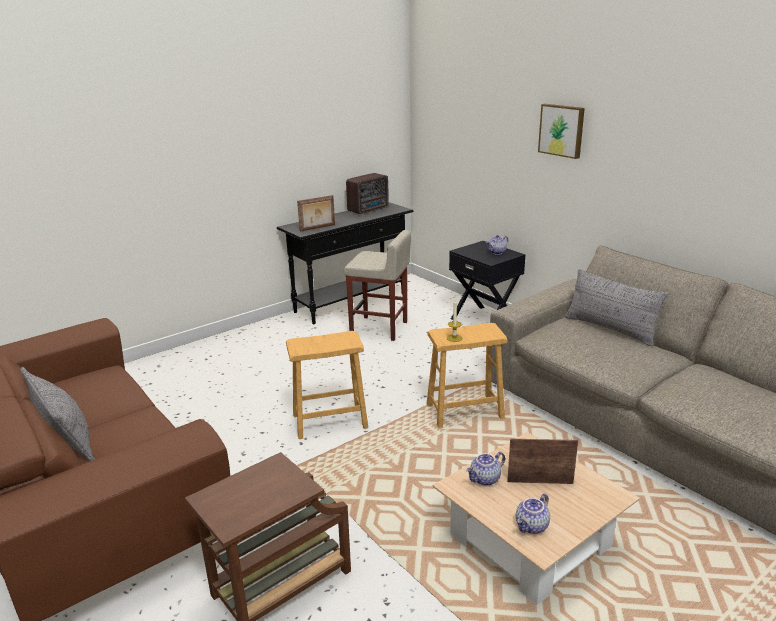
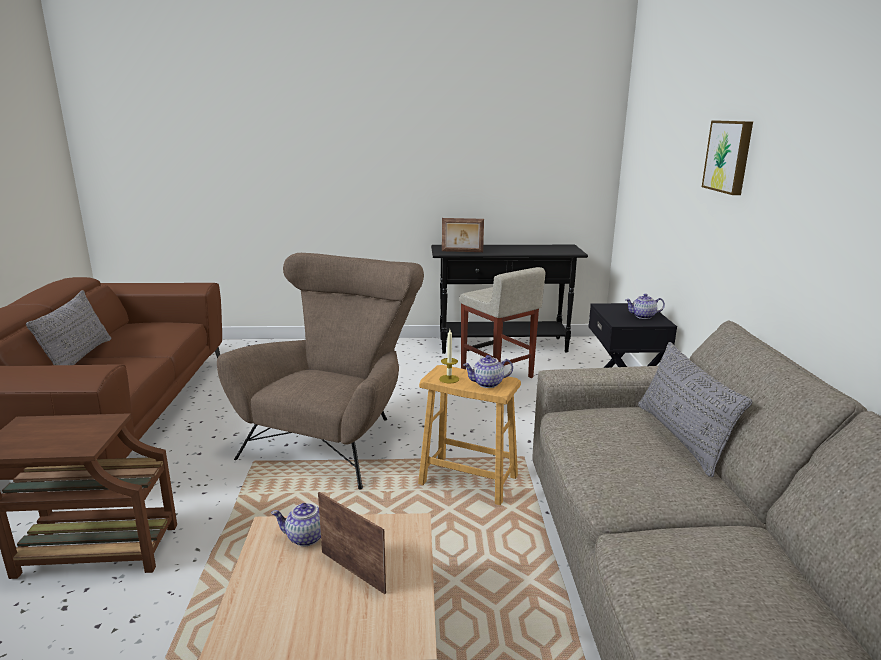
camera: 35 degrees right, 5 degrees down
brown stool [286,331,368,439] -> brown armchair [217,253,424,489]
radio [346,173,389,214] -> none
teapot [516,493,550,534] -> teapot moved to [463,355,513,388]

